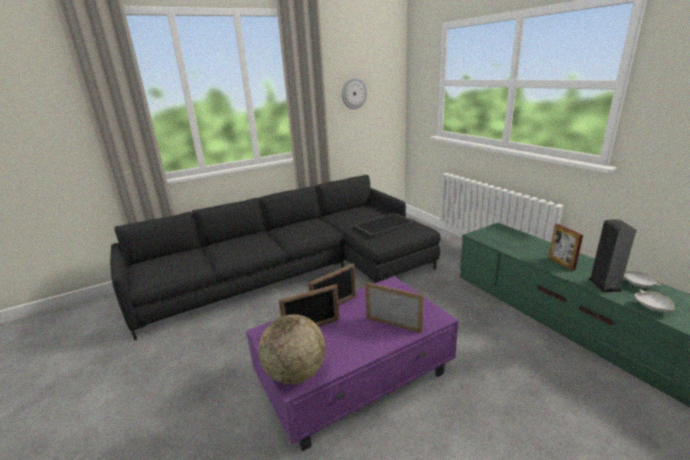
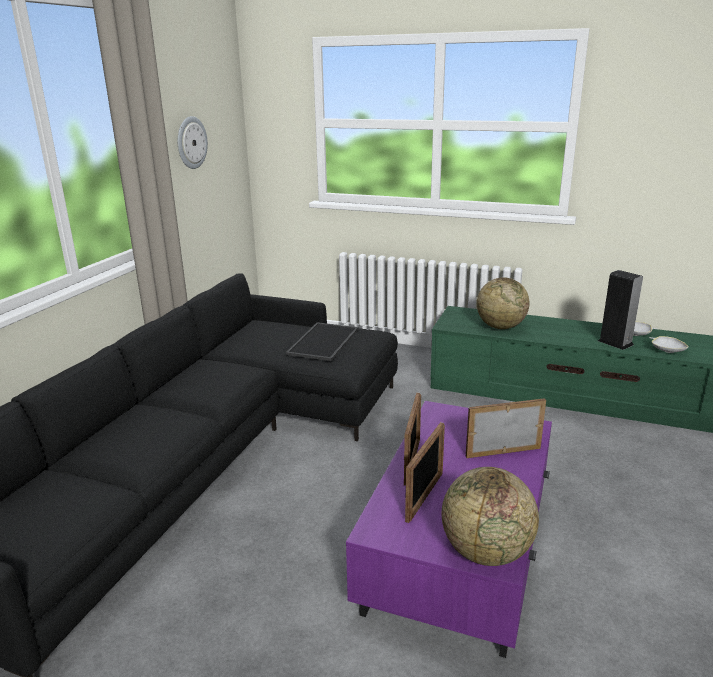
camera: 40 degrees left, 0 degrees up
picture frame [549,224,583,271] -> none
none -> globe [477,277,529,329]

